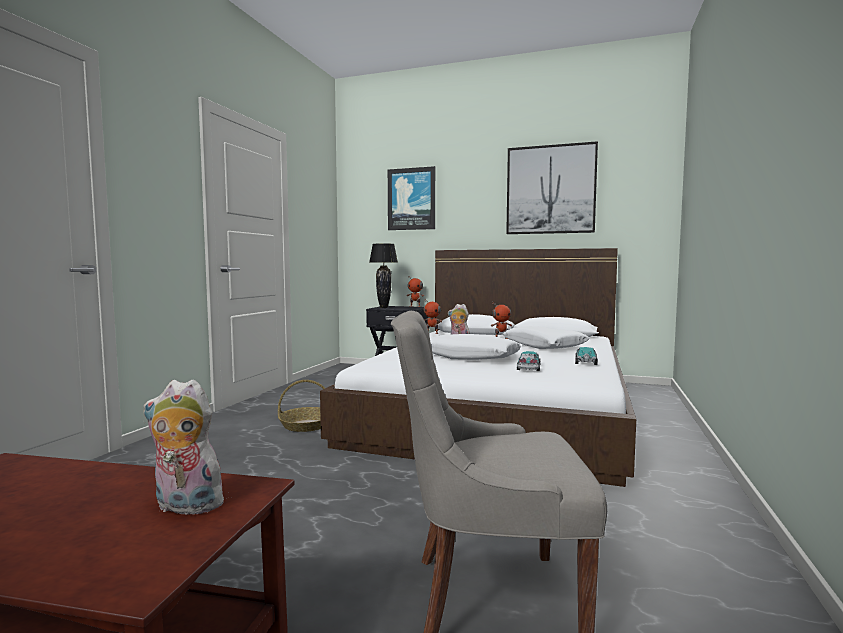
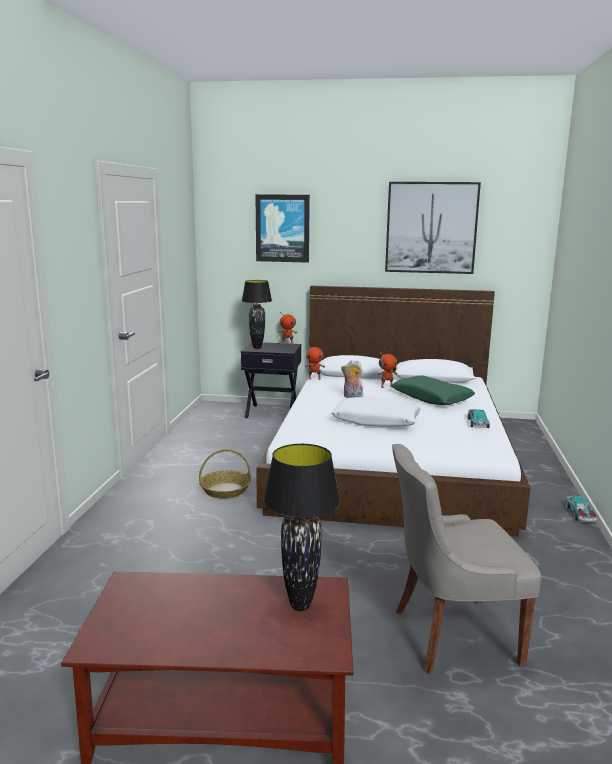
camera: 10 degrees left, 10 degrees up
plush toy [143,379,227,515] -> black table lamp [263,444,340,611]
white pillow [503,326,589,349] -> green pillow [391,376,475,405]
toy car [517,351,541,371] -> toy car moved to [566,496,597,523]

